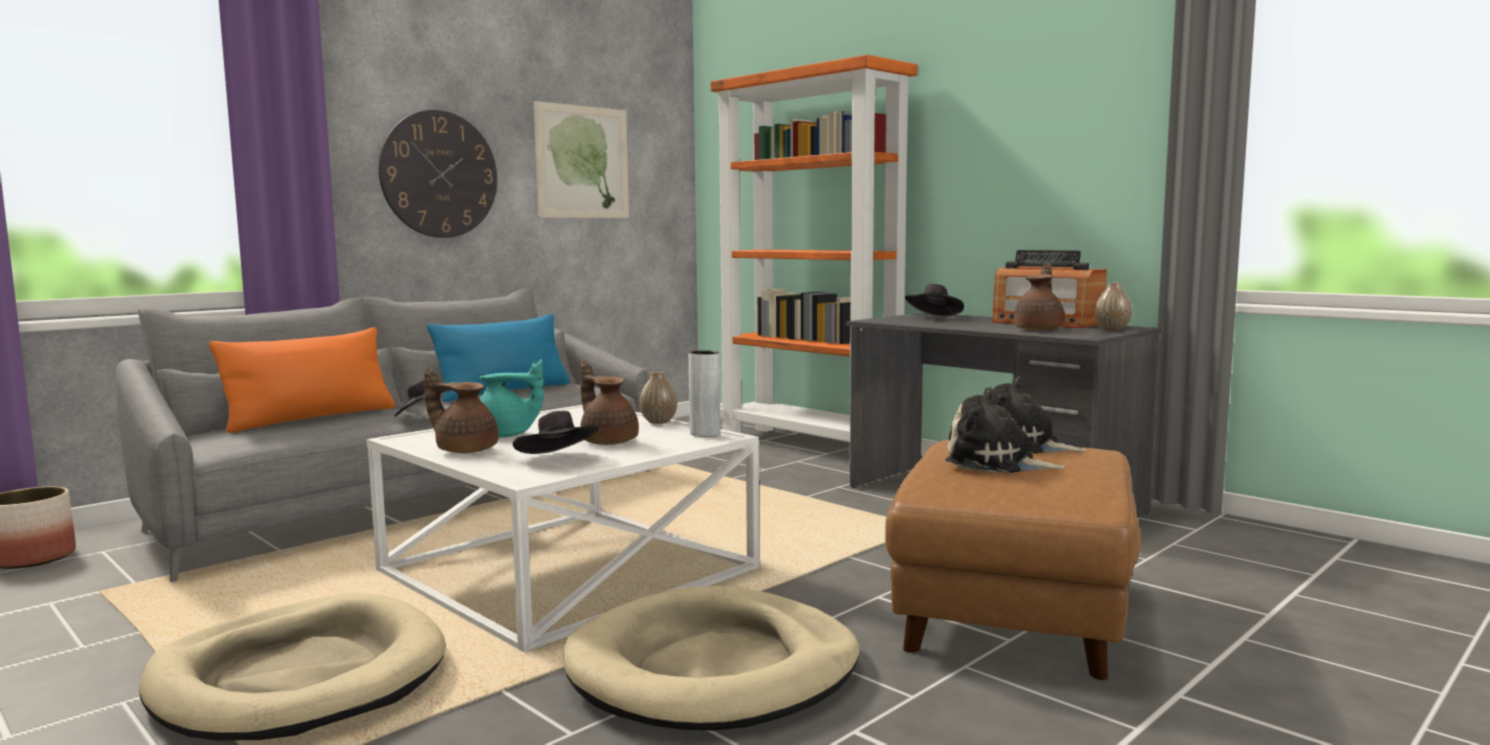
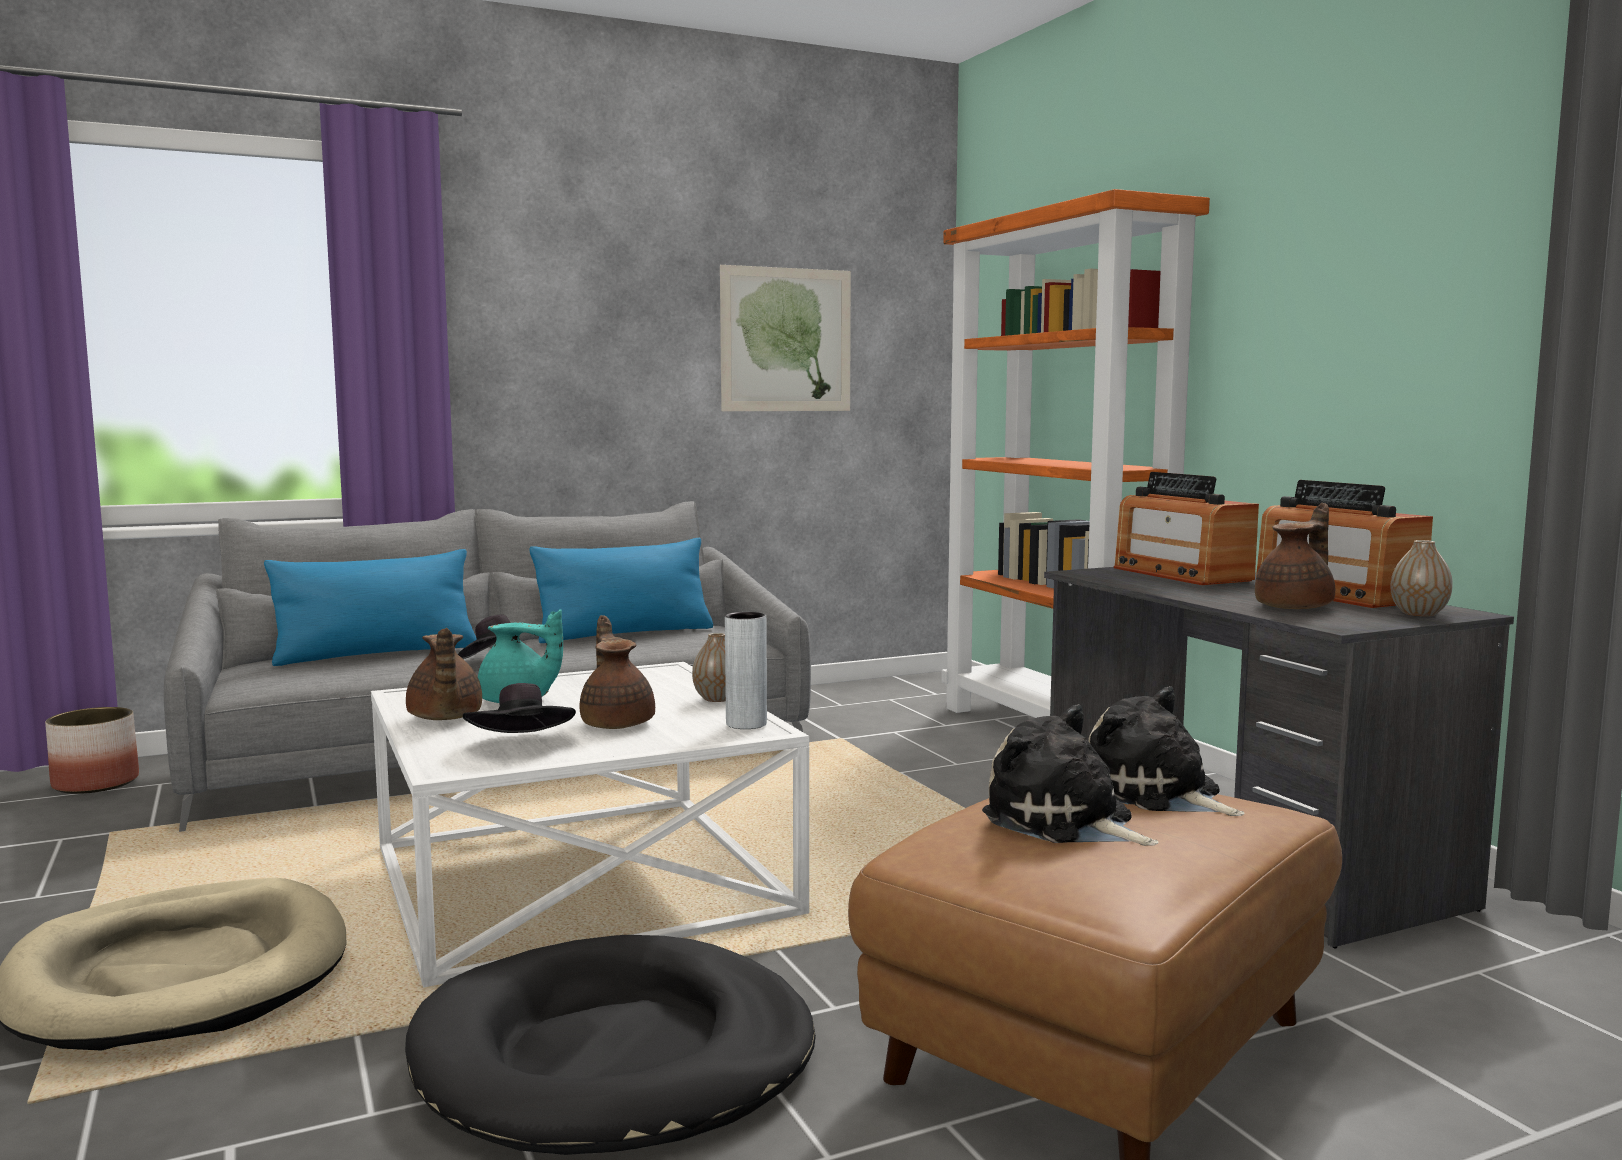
camera: 20 degrees right, 0 degrees up
orange pillow [209,327,395,433] -> blue pillow [264,549,477,666]
wall clock [379,110,497,238] -> none
brown teapot [424,368,499,453] -> brown teapot turned 150 degrees counterclockwise [406,628,482,720]
beige dog bed [563,586,860,731] -> black dog bed [405,935,816,1155]
black hat [905,284,964,317] -> radio [1114,472,1259,585]

